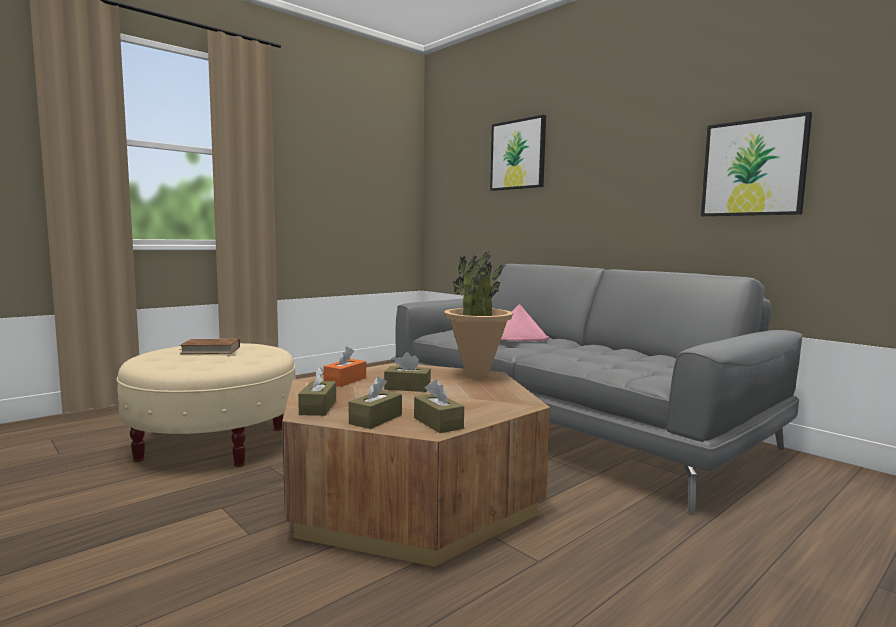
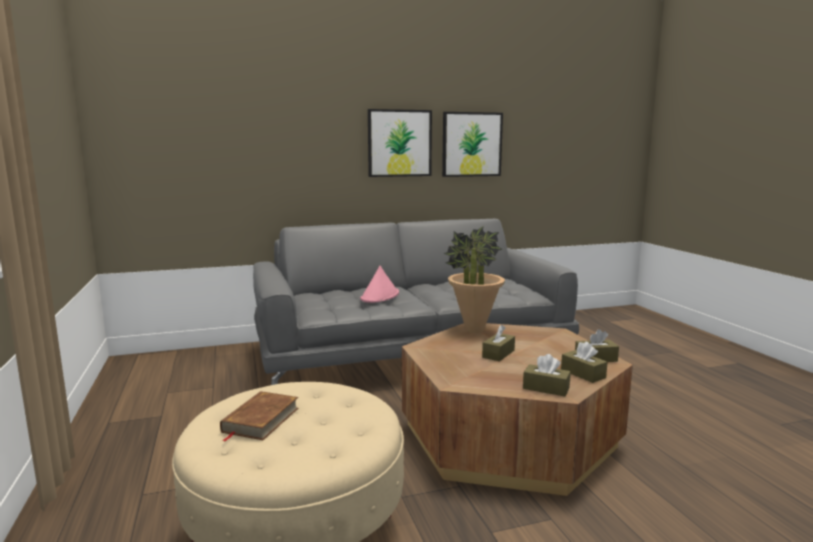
camera: 65 degrees left, 5 degrees up
orange tissue box [323,346,366,387] -> none
picture [490,115,546,191] -> picture moved to [368,109,432,177]

